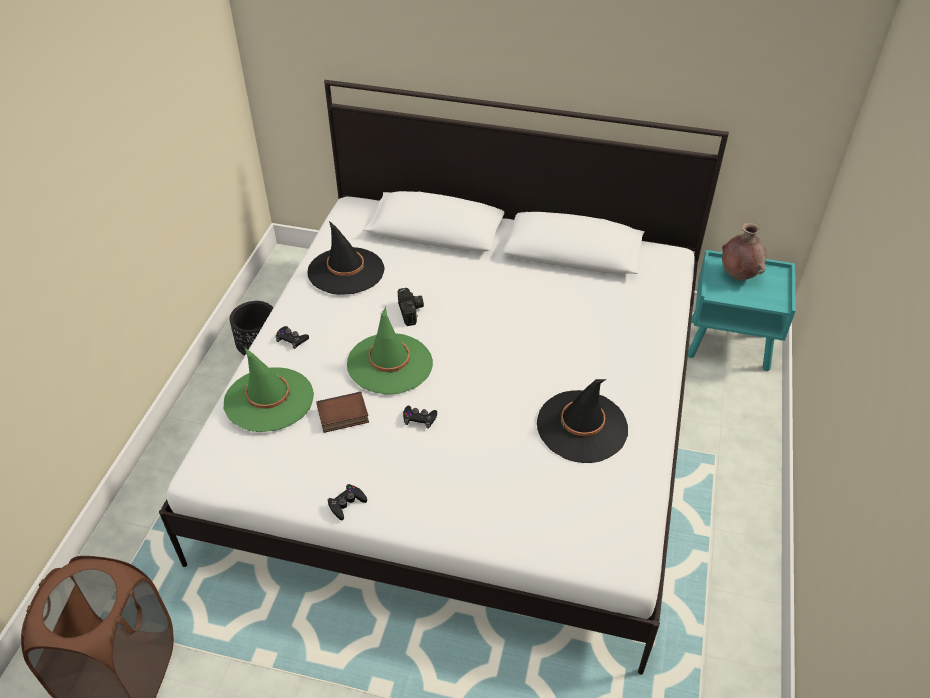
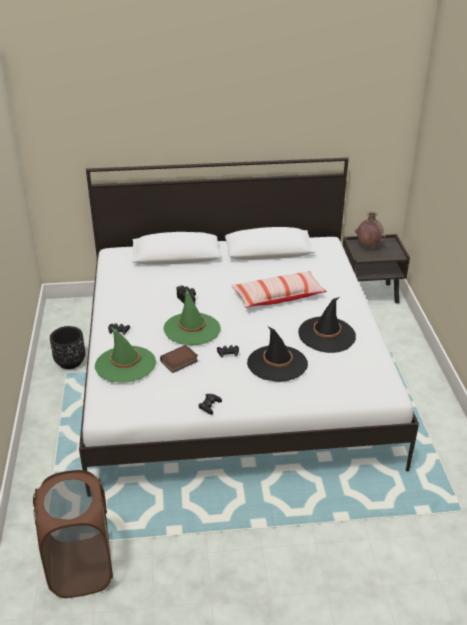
camera: 20 degrees left, 10 degrees down
black hat [308,221,385,295] -> black hat moved to [247,326,308,382]
turquoise nightstand [688,250,796,371] -> brown nightstand [343,234,410,303]
none -> pillow [231,271,327,308]

